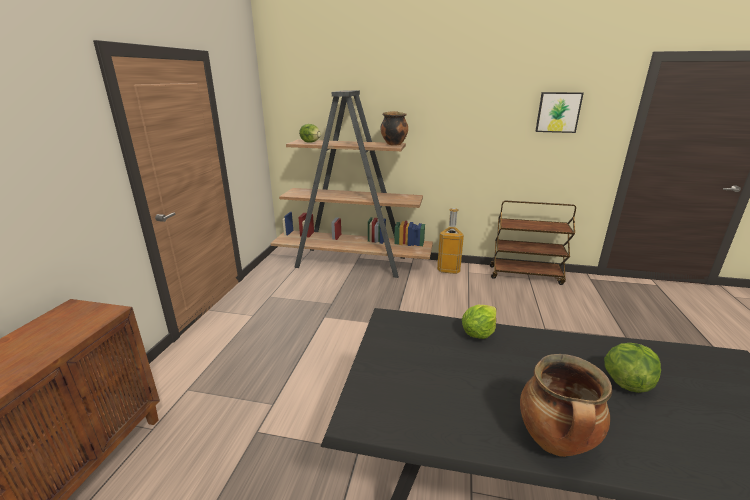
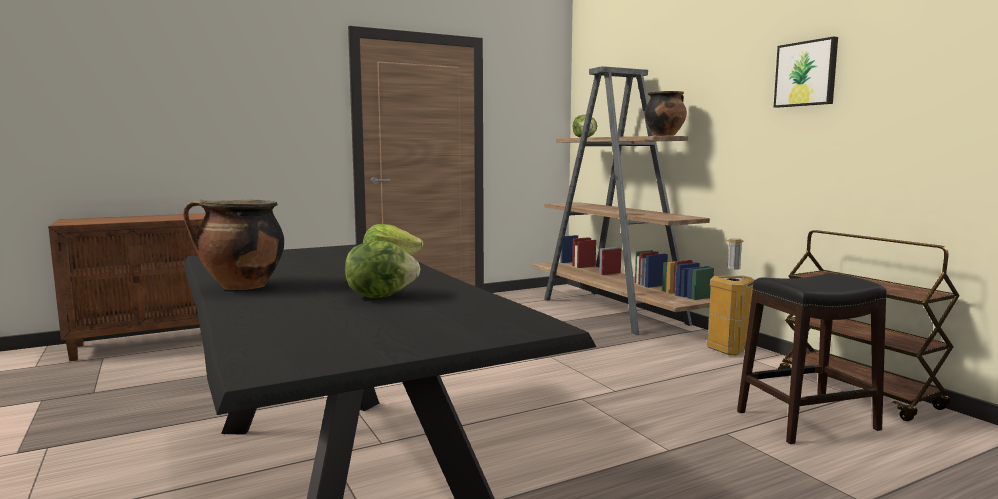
camera: 50 degrees right, 15 degrees down
picture [535,92,584,133] -> picture moved to [774,37,838,108]
none -> black stool [737,273,887,444]

